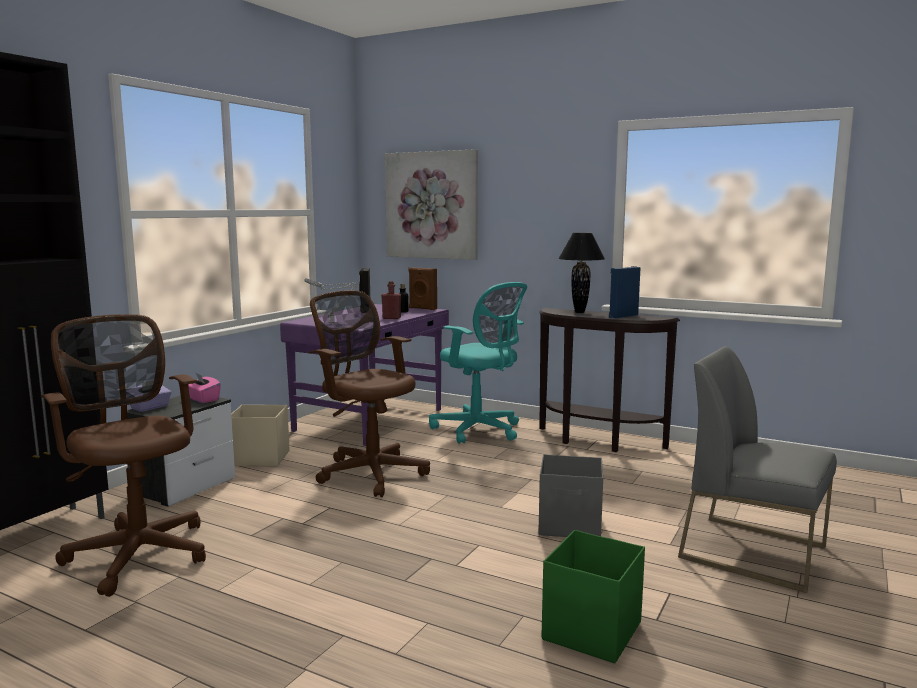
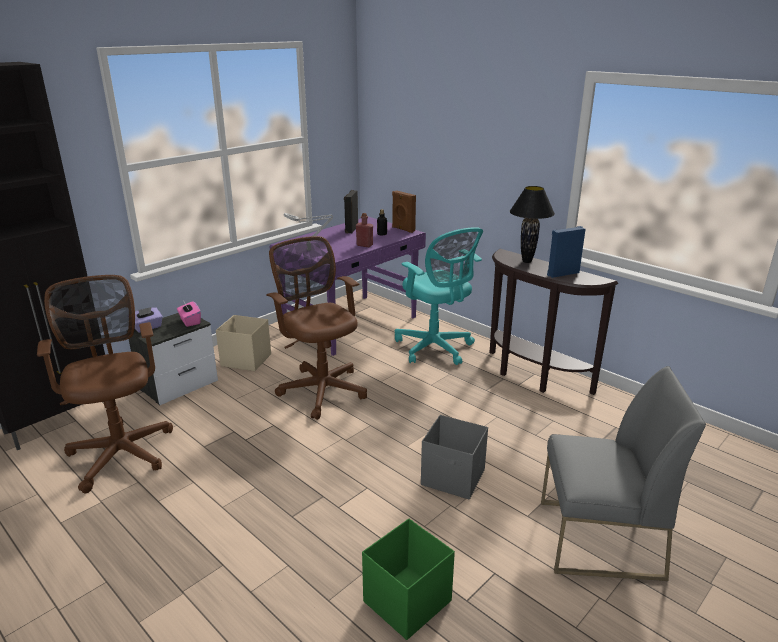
camera: 15 degrees right, 15 degrees up
picture [385,149,478,260] -> none
grey chair [678,346,837,593] -> grey chair turned 135 degrees clockwise [541,366,706,581]

